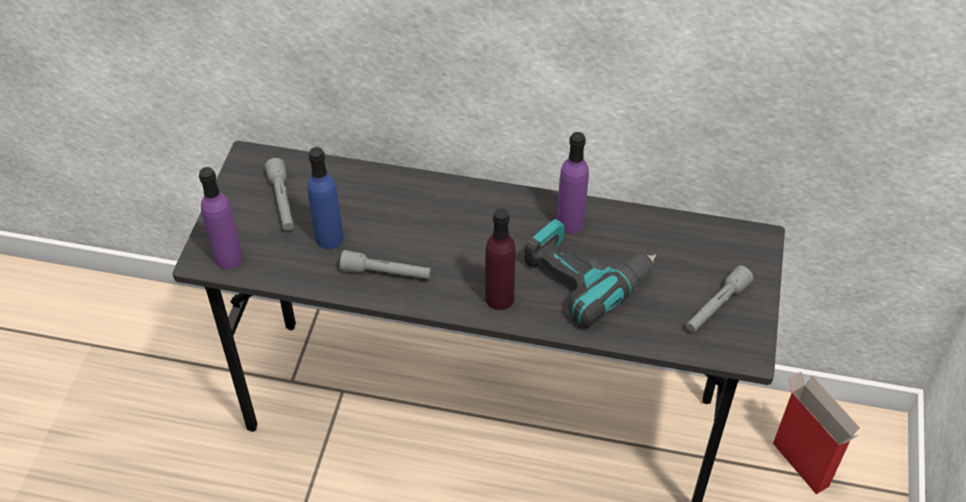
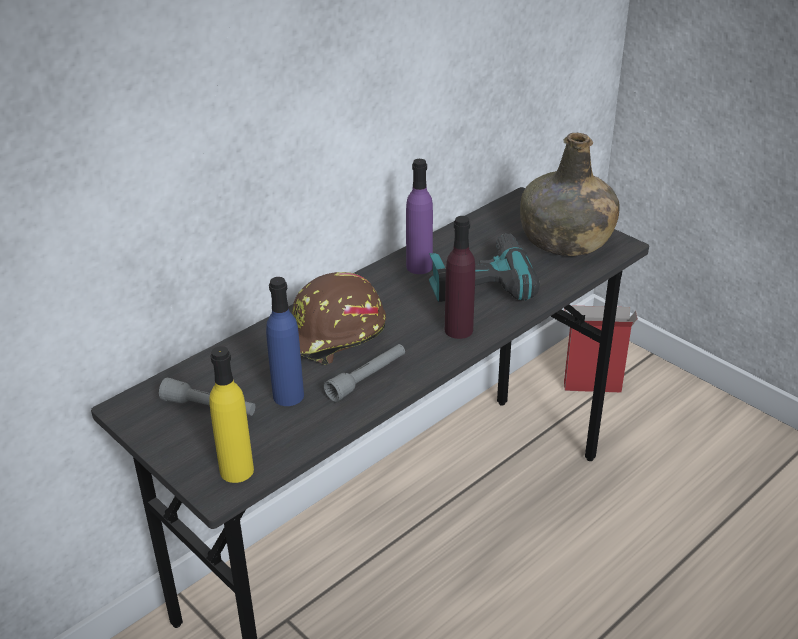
camera: 55 degrees left, 15 degrees down
purple bottle [199,167,243,269] -> yellow bottle [209,346,254,483]
grey flashlight [686,265,754,333] -> green bottle [520,133,620,256]
none -> brown hard hat [292,272,386,365]

